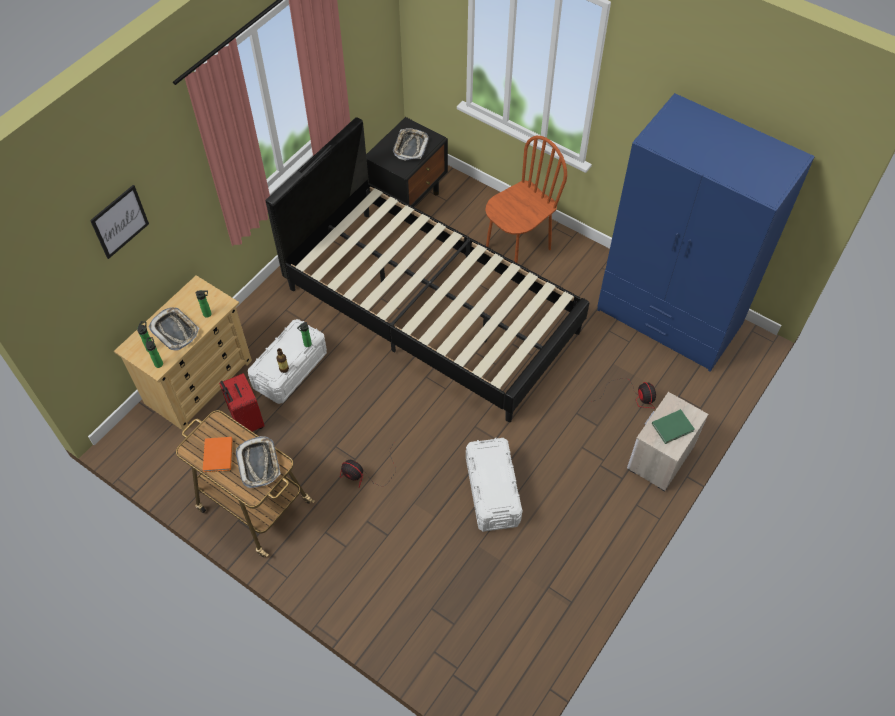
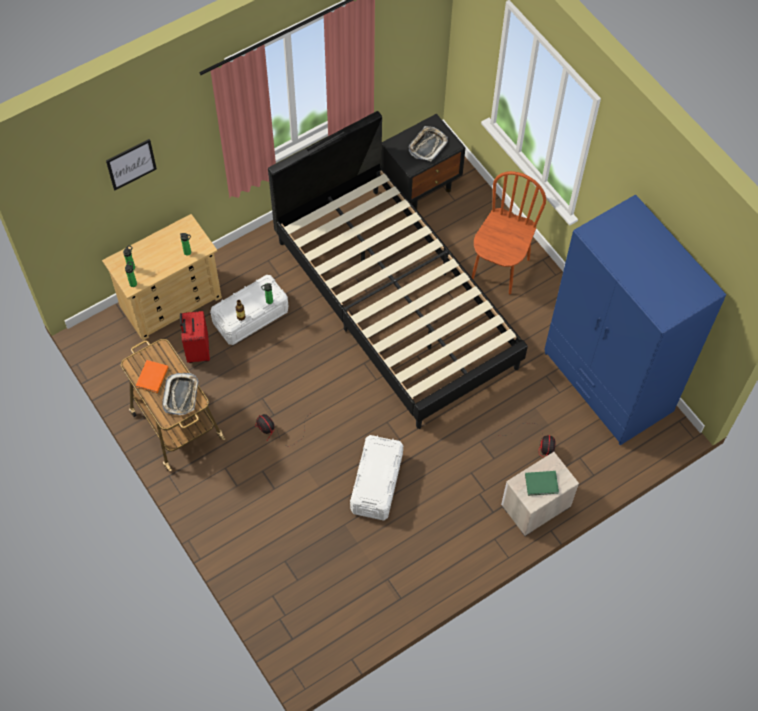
camera: 20 degrees right, 5 degrees up
tray [148,307,199,351] -> none
brown chair [485,136,567,263] -> brown chair turned 45 degrees counterclockwise [472,171,546,294]

